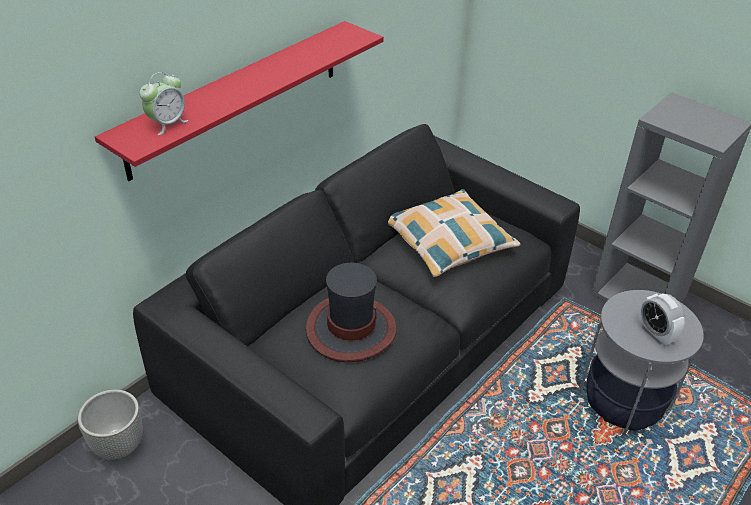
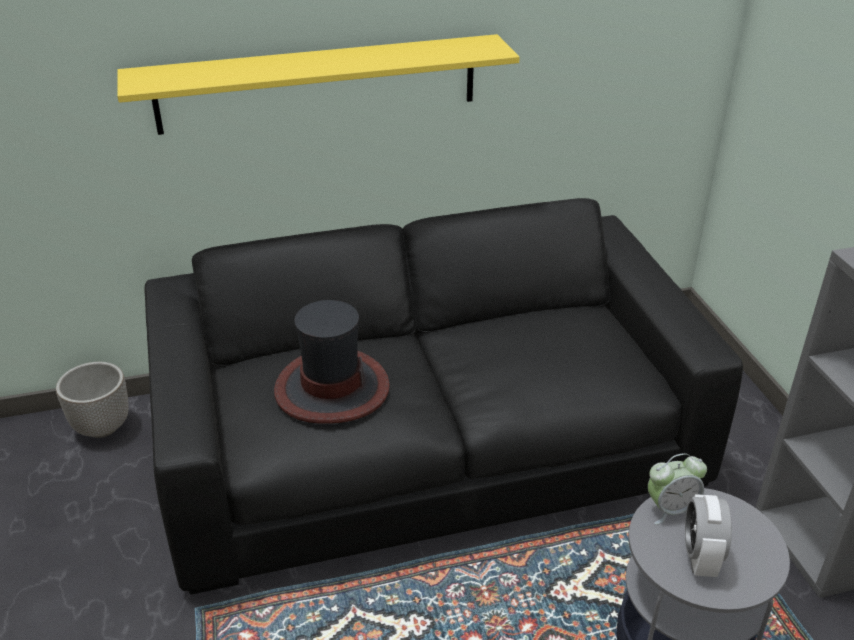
camera: 35 degrees right, 5 degrees down
red shelf [95,21,384,181] -> yellow shelf [117,34,520,135]
alarm clock [139,72,189,135] -> alarm clock moved to [648,453,707,525]
pillow [388,189,521,277] -> none

